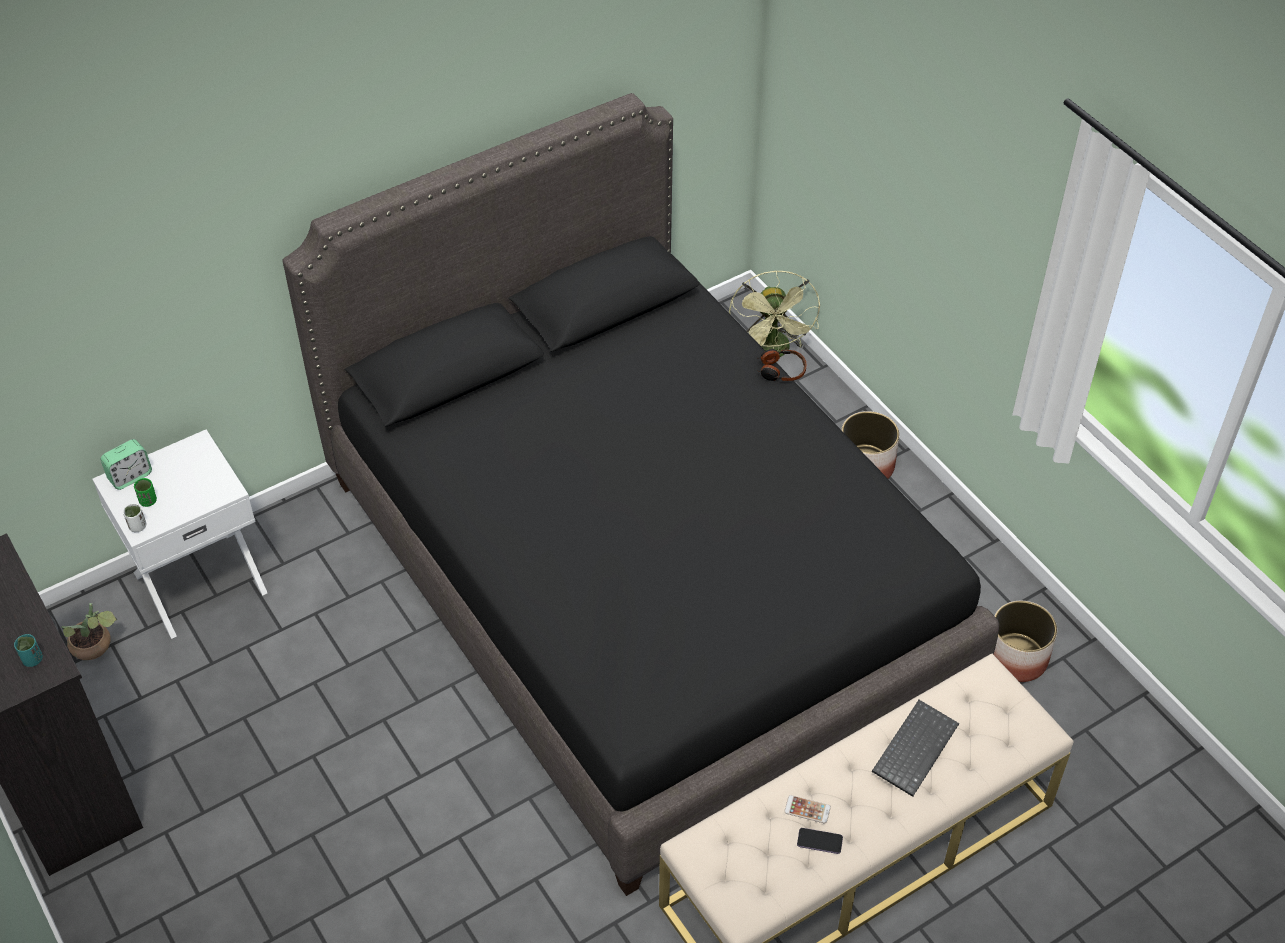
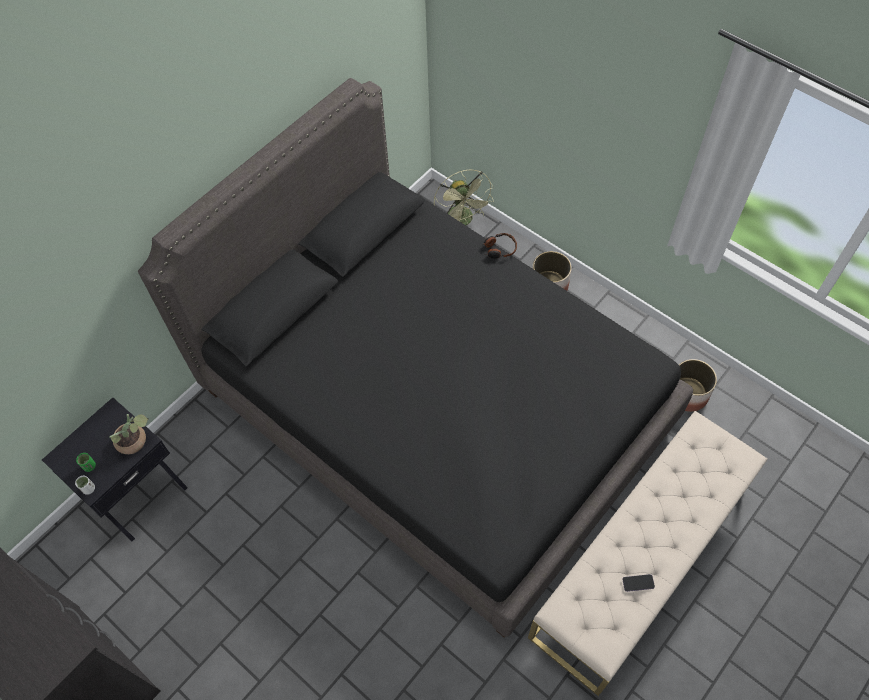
camera: 15 degrees left, 10 degrees up
turquoise cup [14,634,43,667] -> none
potted plant [62,603,117,660] -> potted plant moved to [109,414,148,454]
white nightstand [92,430,267,639] -> black nightstand [42,398,188,541]
alarm clock [101,439,152,490] -> none
phone [784,795,831,824] -> none
keyboard [872,700,959,797] -> none

